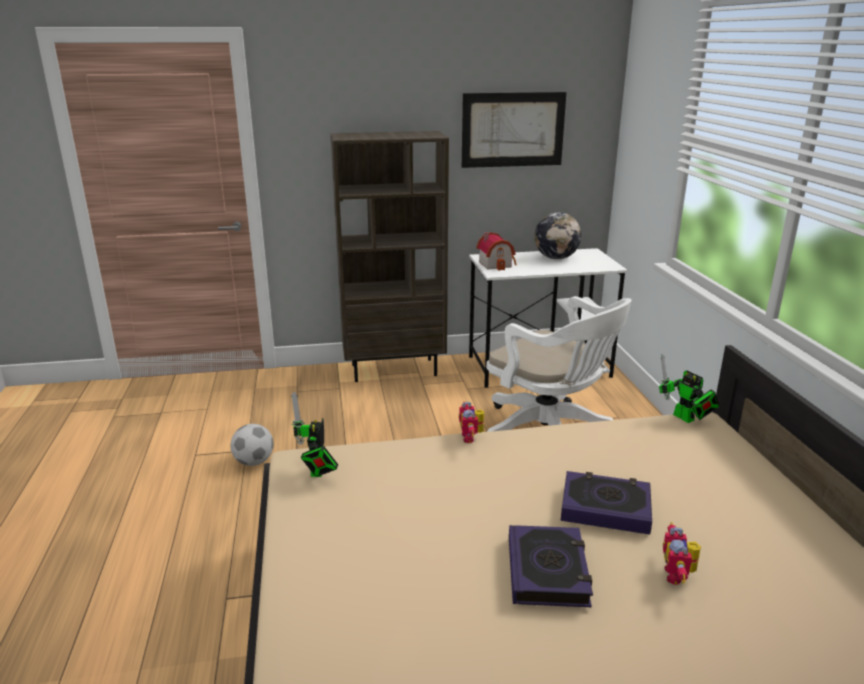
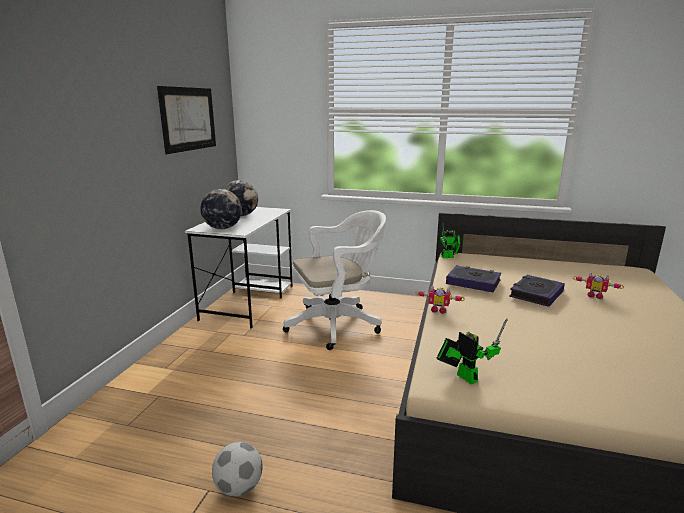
camera: 65 degrees left, 5 degrees down
toy robot [291,392,338,477] -> toy robot turned 150 degrees counterclockwise [437,319,507,384]
brown bookcase [330,131,449,382] -> none
toy house [476,232,516,271] -> globe [200,189,242,229]
book [509,525,593,607] -> book moved to [446,266,501,292]

